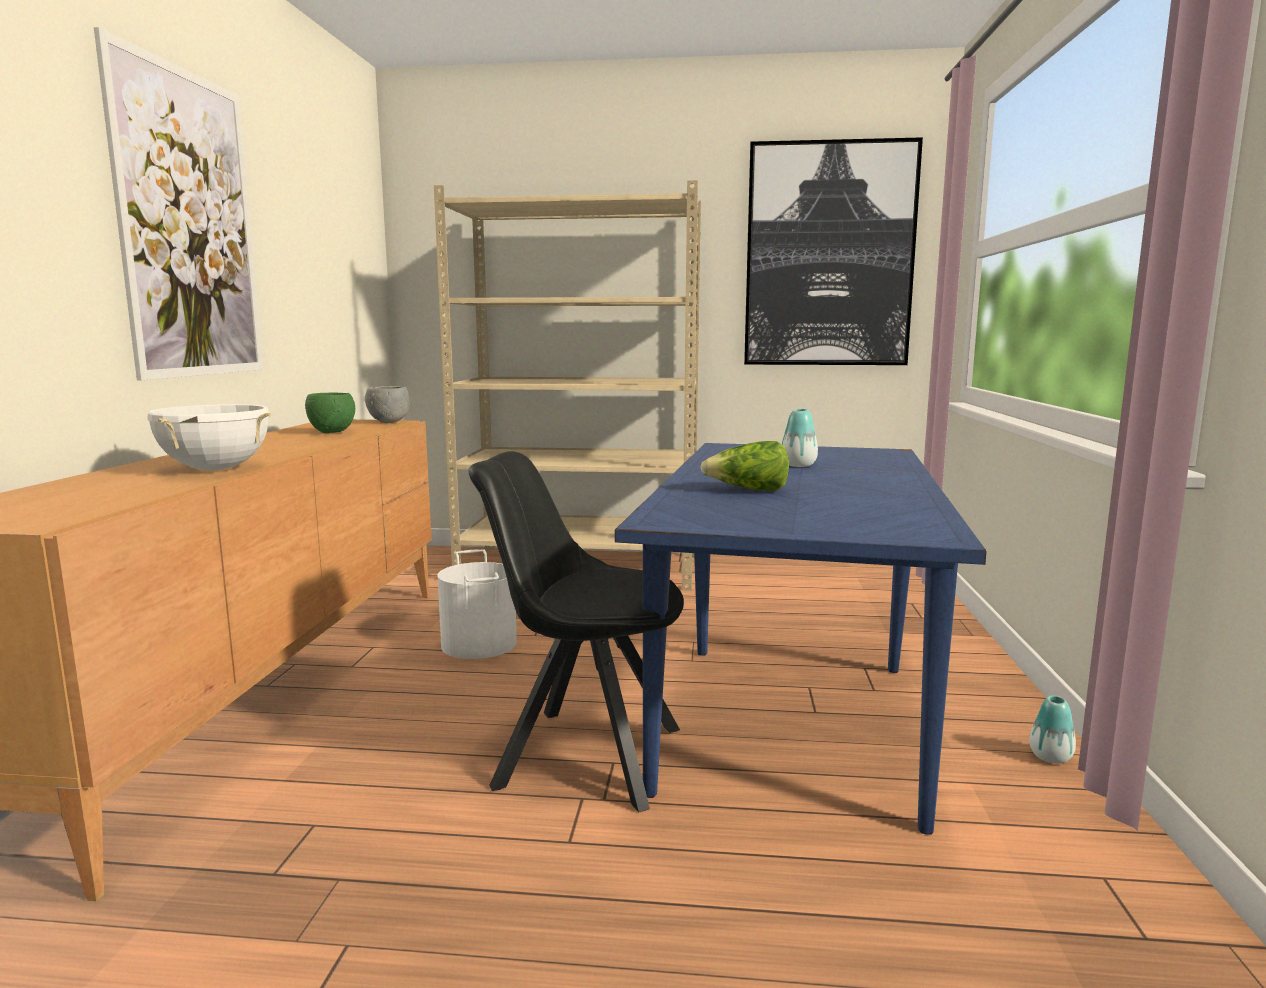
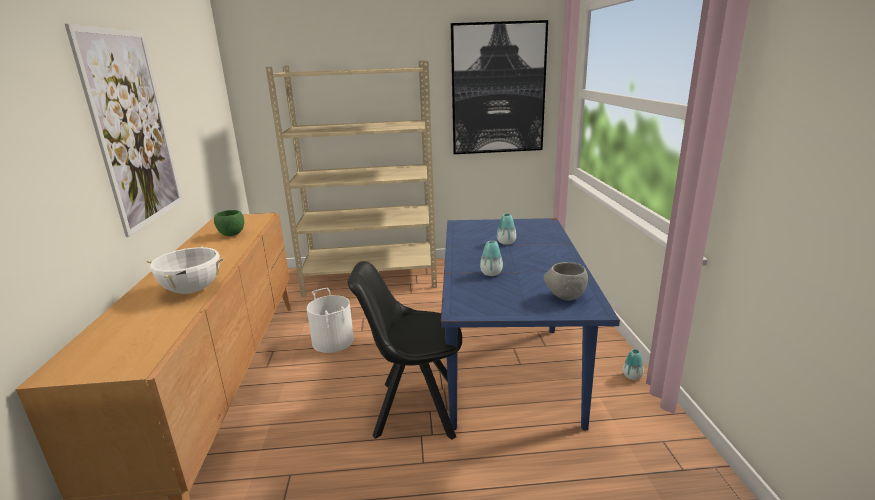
camera: 10 degrees left, 10 degrees up
grey bowl [365,386,409,423] -> grey bowl moved to [543,262,588,301]
lettuce [700,441,789,491] -> vase [480,241,503,276]

